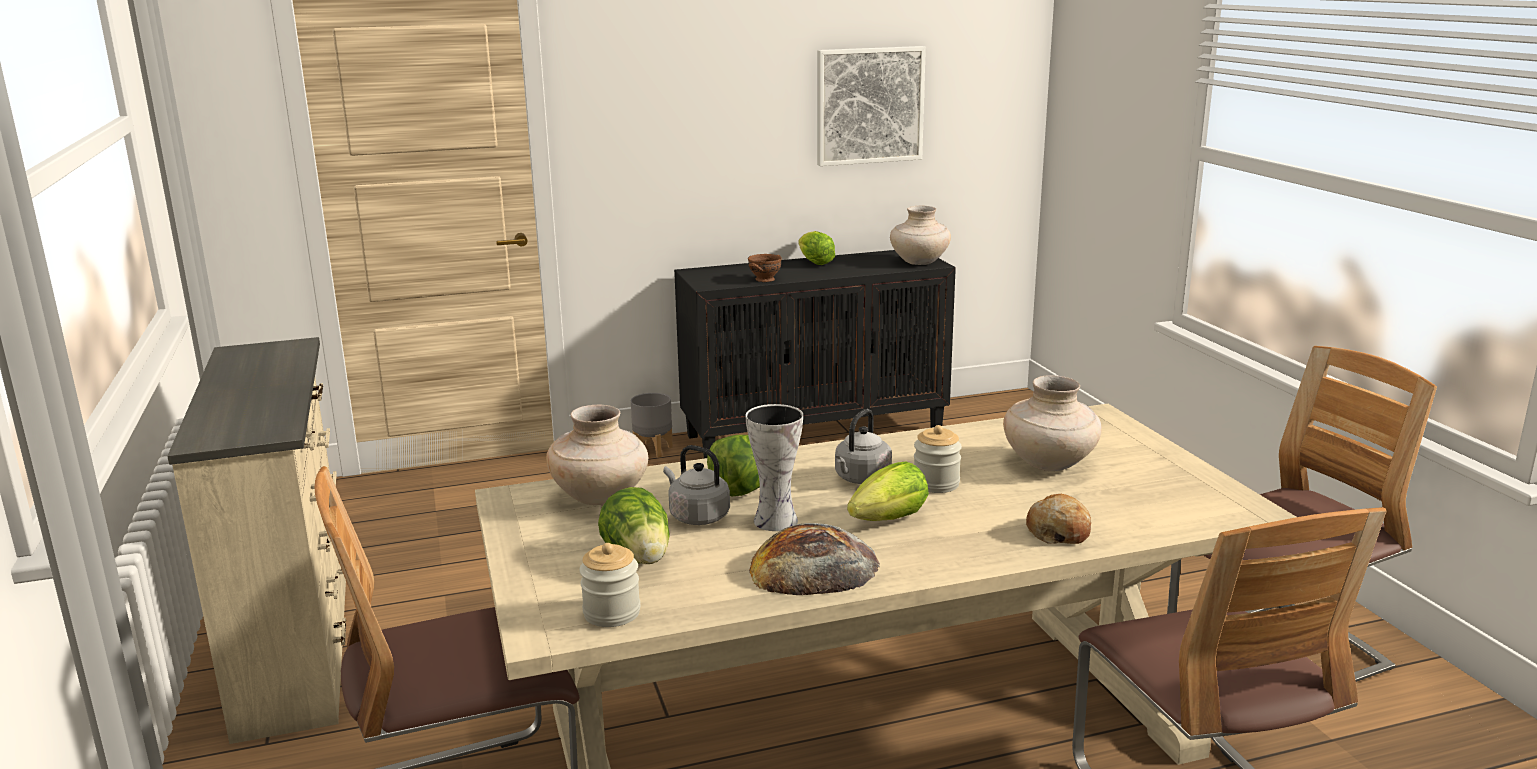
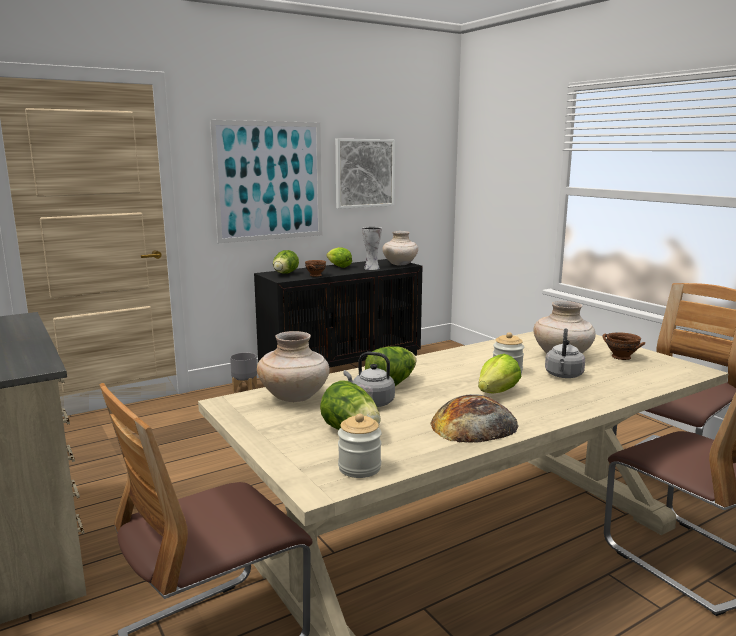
camera: 15 degrees left, 5 degrees down
vase [745,404,803,531] -> vase moved to [362,227,382,270]
grey kettle [835,409,892,484] -> grey kettle moved to [545,328,585,378]
bread [1026,494,1091,544] -> none
none -> picture [210,120,322,243]
none -> lettuce [273,250,299,274]
none -> brown bowl [602,332,645,360]

